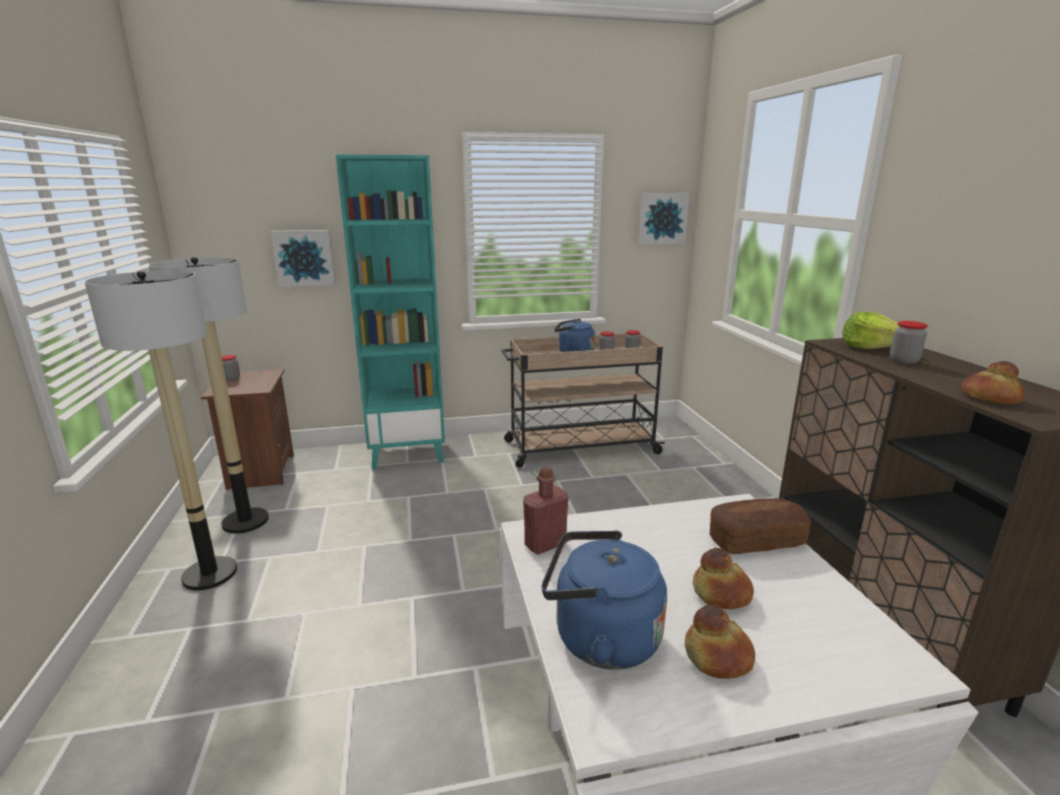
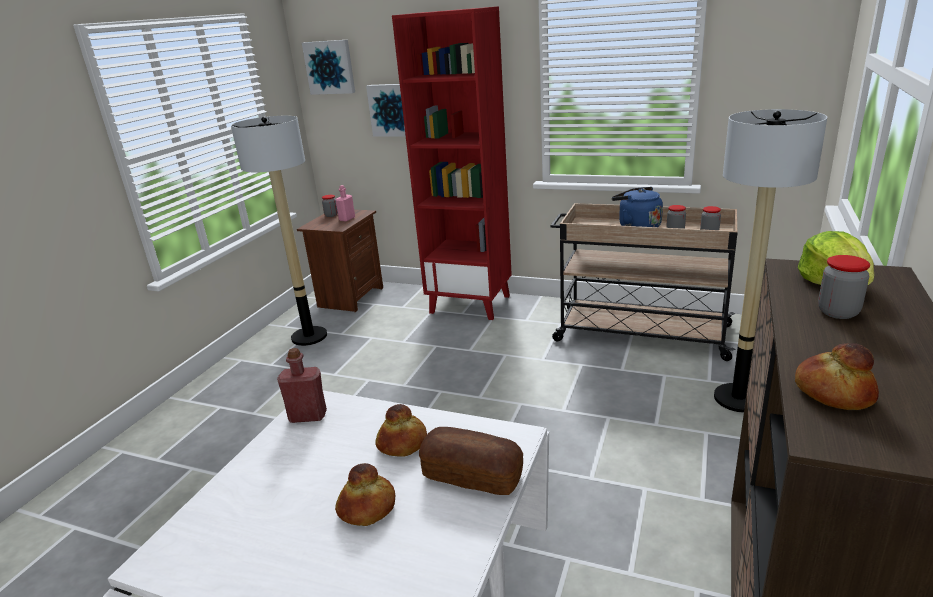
camera: 35 degrees right, 5 degrees up
floor lamp [85,271,237,590] -> floor lamp moved to [714,109,827,413]
turquoise bookcase [336,155,445,469] -> red bookcase [392,6,512,320]
blue kettle [542,530,667,670] -> none
picture [638,193,690,244] -> picture moved to [302,40,355,95]
bread [685,604,755,679] -> bread moved to [375,404,427,456]
none -> pink bottle [335,185,355,222]

